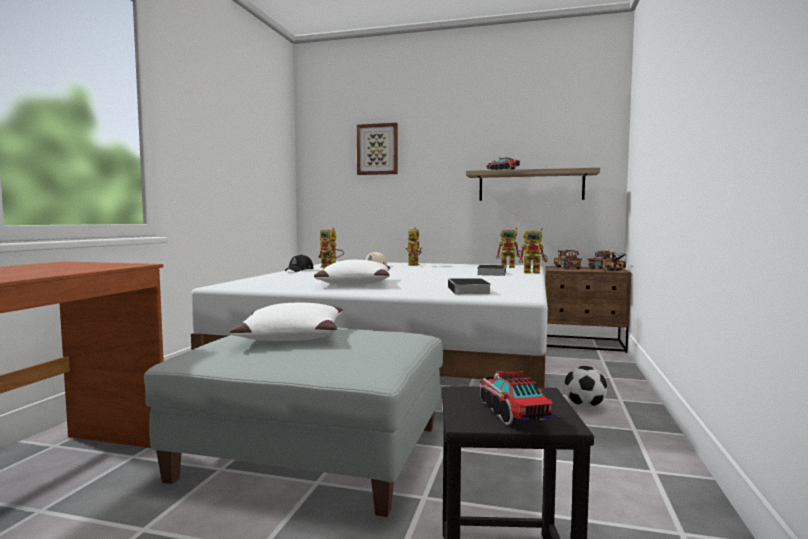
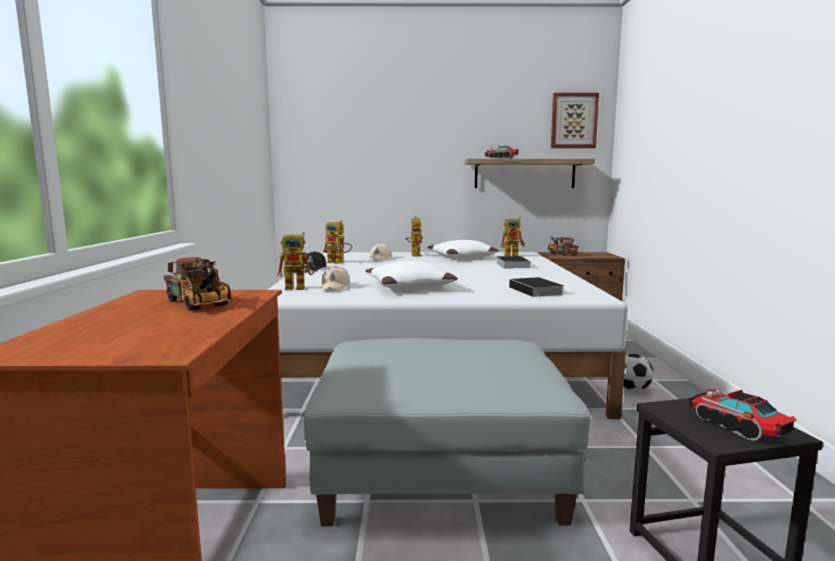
camera: 15 degrees left, 5 degrees up
white pillow [230,303,343,341] -> white pillow moved to [427,240,499,259]
picture [357,123,398,175] -> picture moved to [551,93,599,148]
toy robot [519,228,548,274] -> toy robot moved to [277,232,315,290]
toy truck [588,250,627,271] -> toy truck moved to [163,257,232,311]
none -> beige cap [321,266,350,291]

